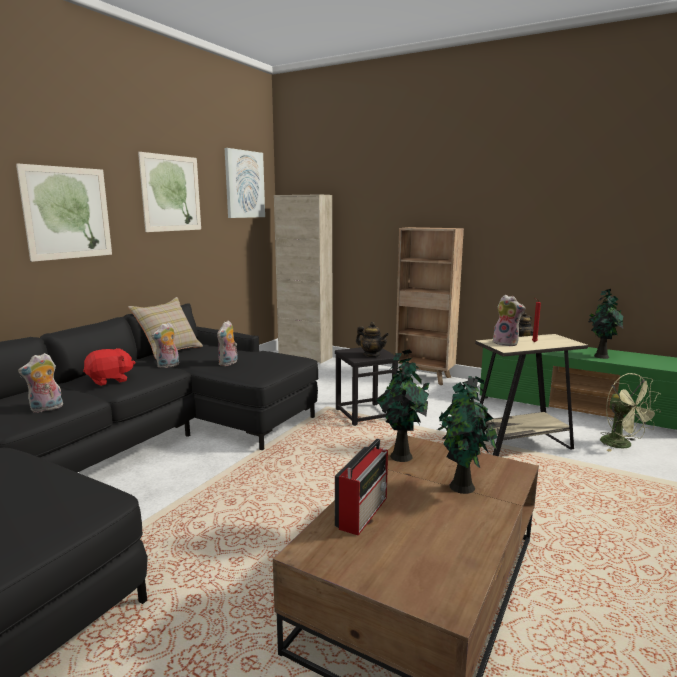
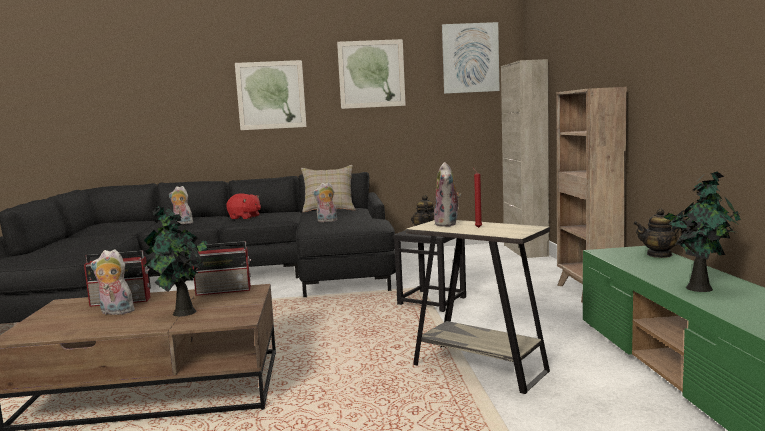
camera: 55 degrees right, 5 degrees down
plush toy [151,322,179,368] -> plush toy moved to [91,249,135,315]
potted plant [374,349,430,462] -> radio [193,241,251,296]
green fan [600,373,661,452] -> none

